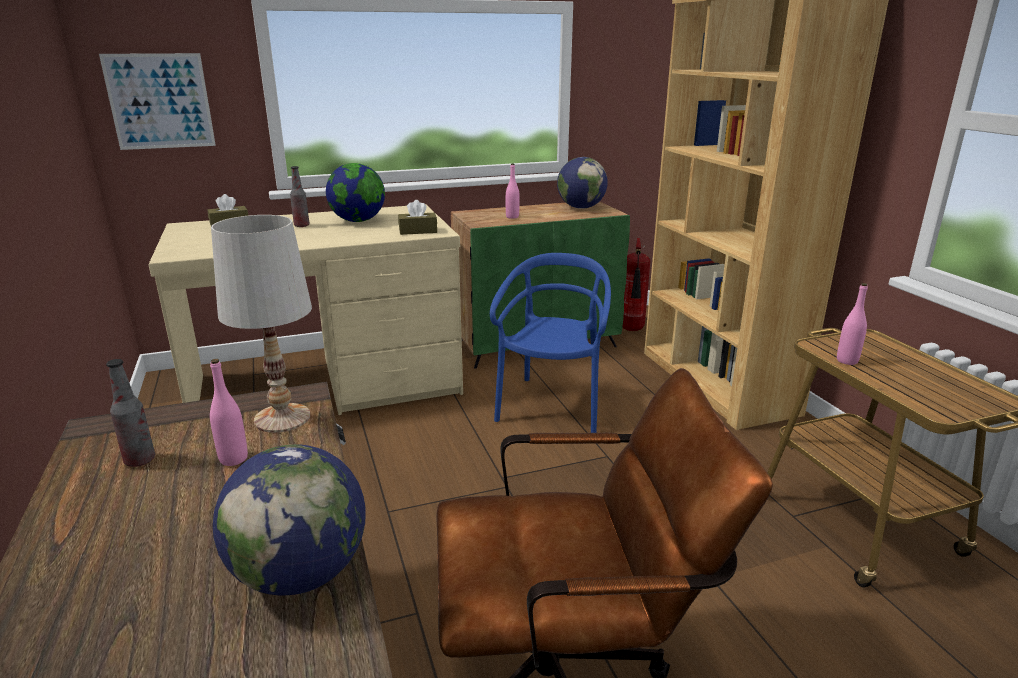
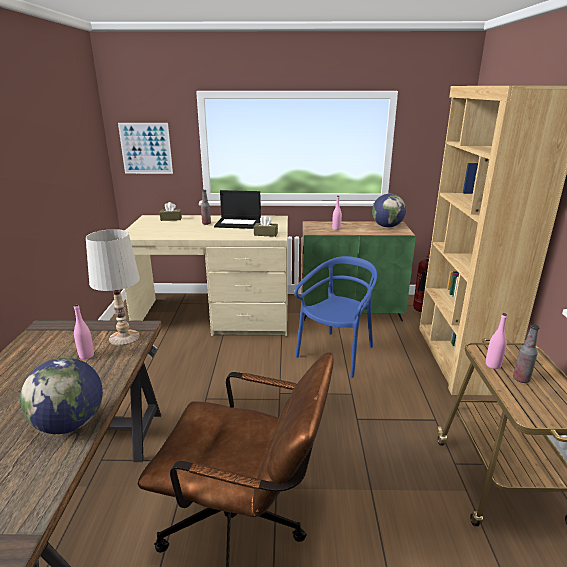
camera: 20 degrees right, 0 degrees up
bottle [106,359,155,467] -> bottle moved to [513,324,540,383]
globe [326,163,385,222] -> laptop [214,190,261,229]

